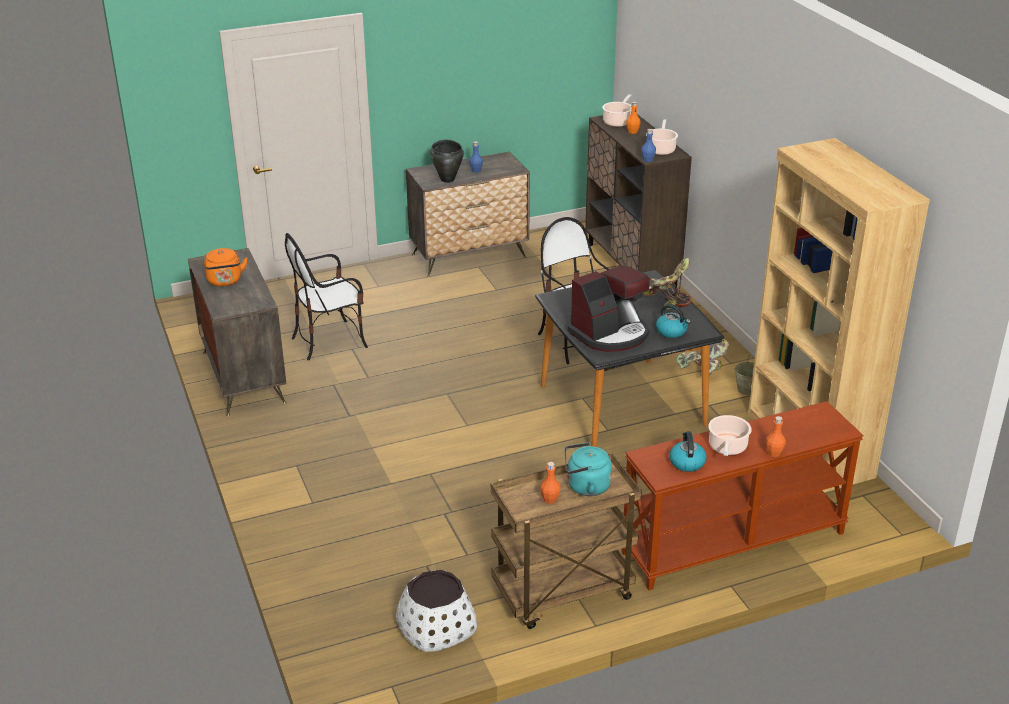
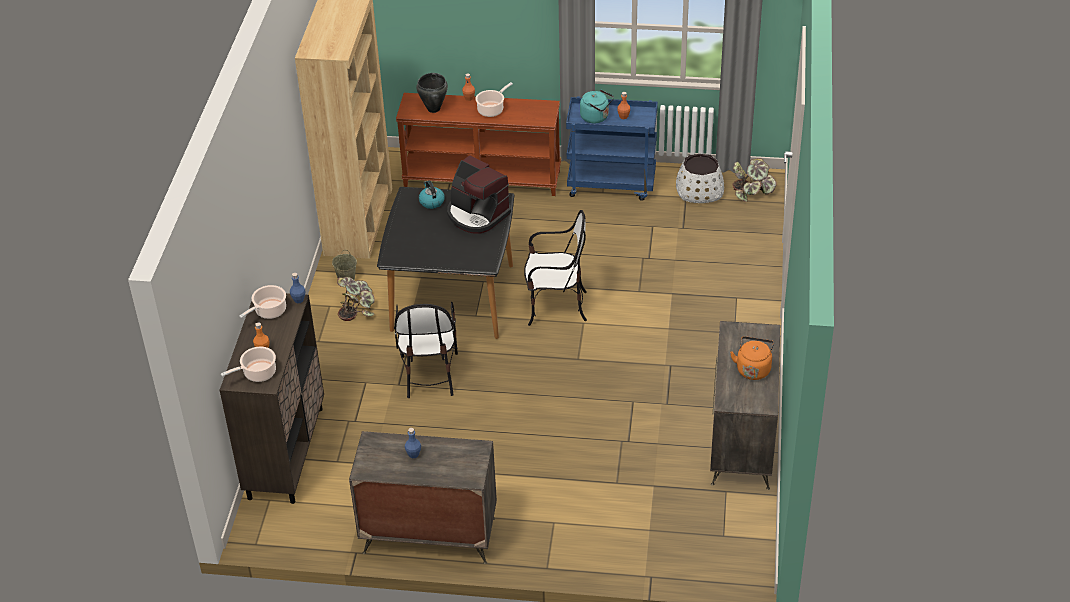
camera: 150 degrees left, 10 degrees up
chair [285,233,368,360] -> chair moved to [524,210,587,326]
black cooking pot [430,140,464,183] -> black cooking pot moved to [416,73,448,113]
brown cart [491,453,642,629] -> blue cart [566,96,658,201]
coffee machine [568,265,649,352] -> coffee machine turned 135 degrees counterclockwise [447,155,511,234]
potted plant [643,258,692,310] -> potted plant moved to [733,158,777,202]
kettle [669,432,706,472] -> none

